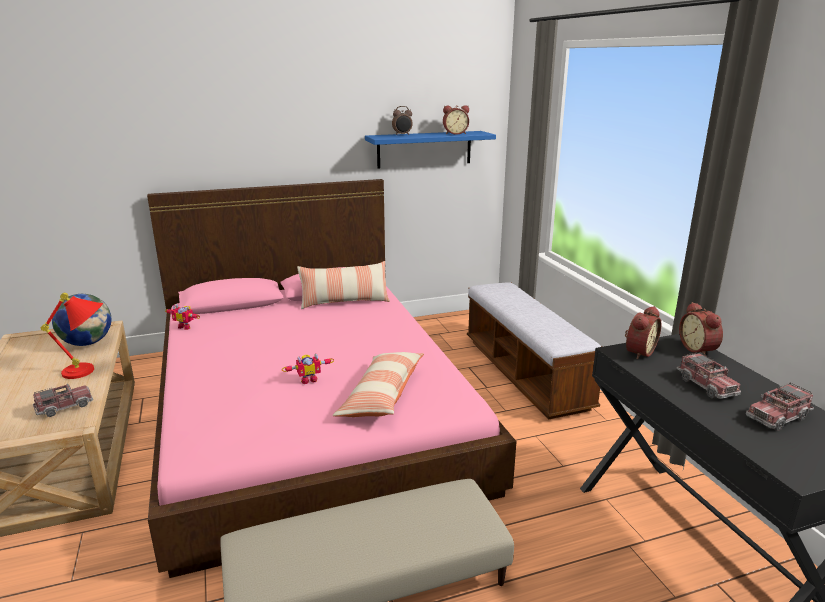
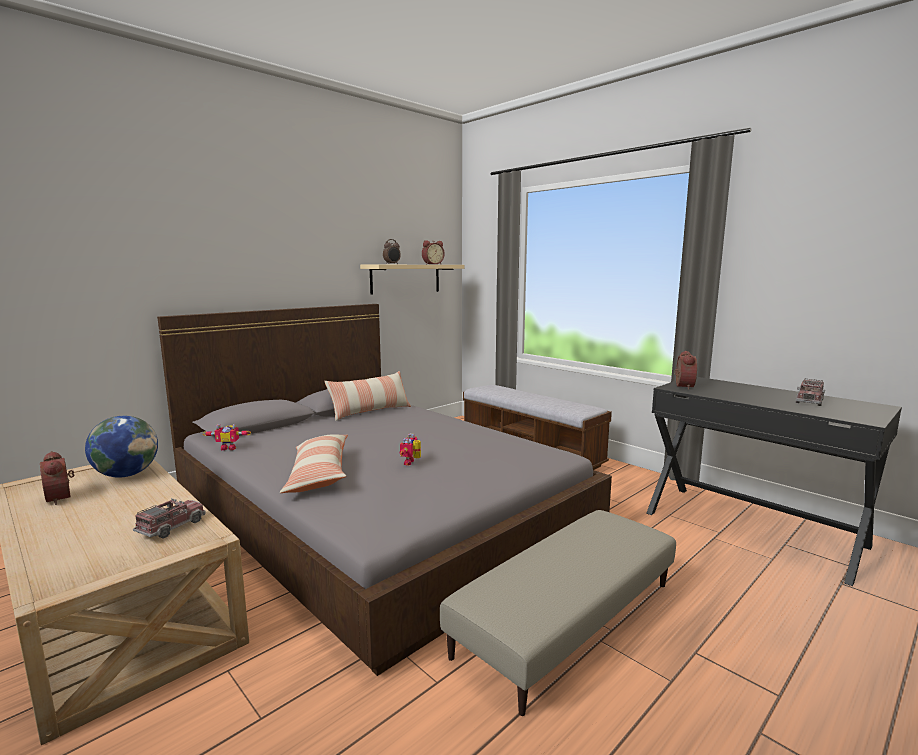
camera: 25 degrees left, 10 degrees down
red table lamp [41,293,103,379] -> none
pink bed [147,179,517,578] -> grey bed [157,304,612,676]
toy robot [282,353,334,384] -> toy robot turned 150 degrees clockwise [400,433,421,465]
pillow [333,352,424,417] -> pillow moved to [280,434,348,493]
blue shelf [365,131,496,169] -> beige shelf [360,265,465,295]
toy truck [676,352,741,399] -> none
alarm clock [679,302,723,356] -> alarm clock moved to [40,451,74,505]

